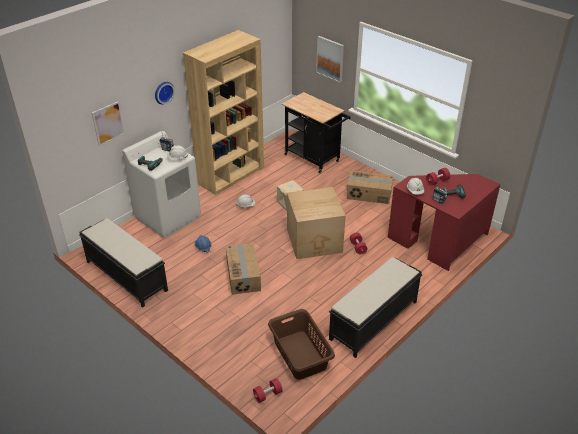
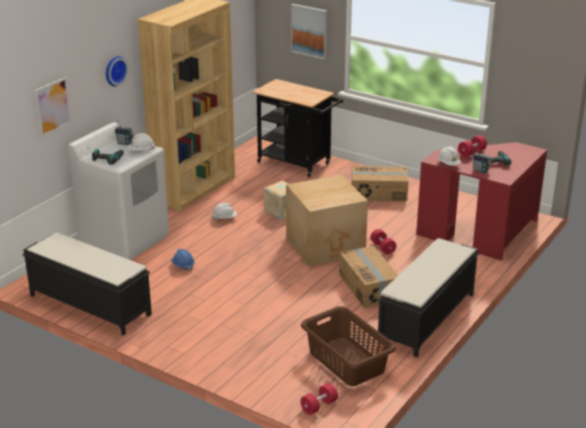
camera: 10 degrees left, 10 degrees down
cardboard box [226,243,261,295] -> cardboard box moved to [339,246,398,308]

